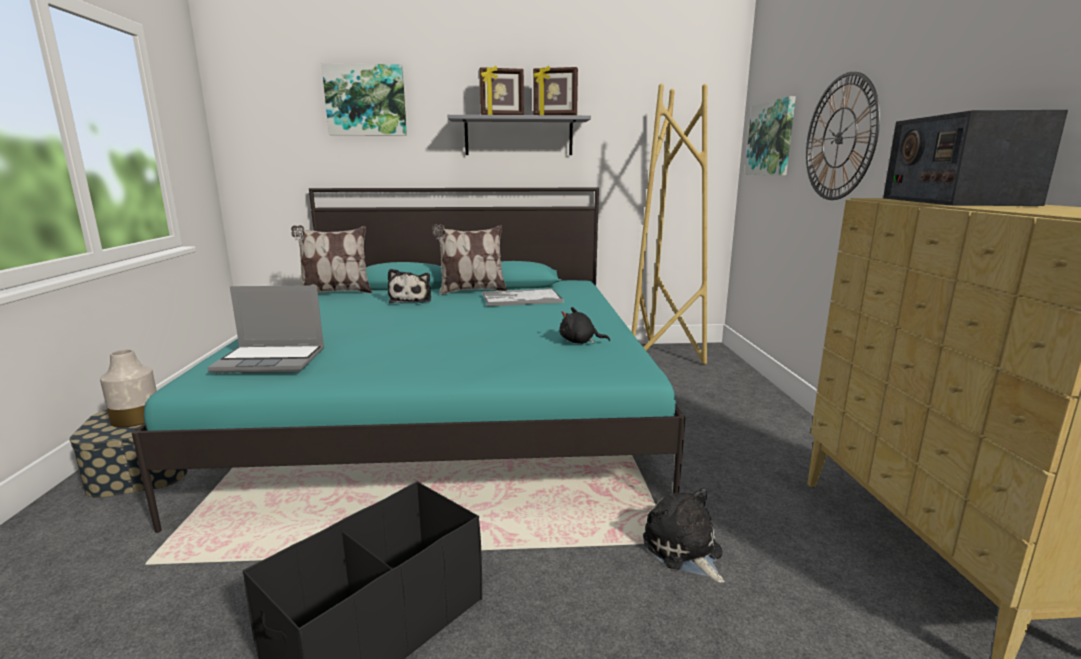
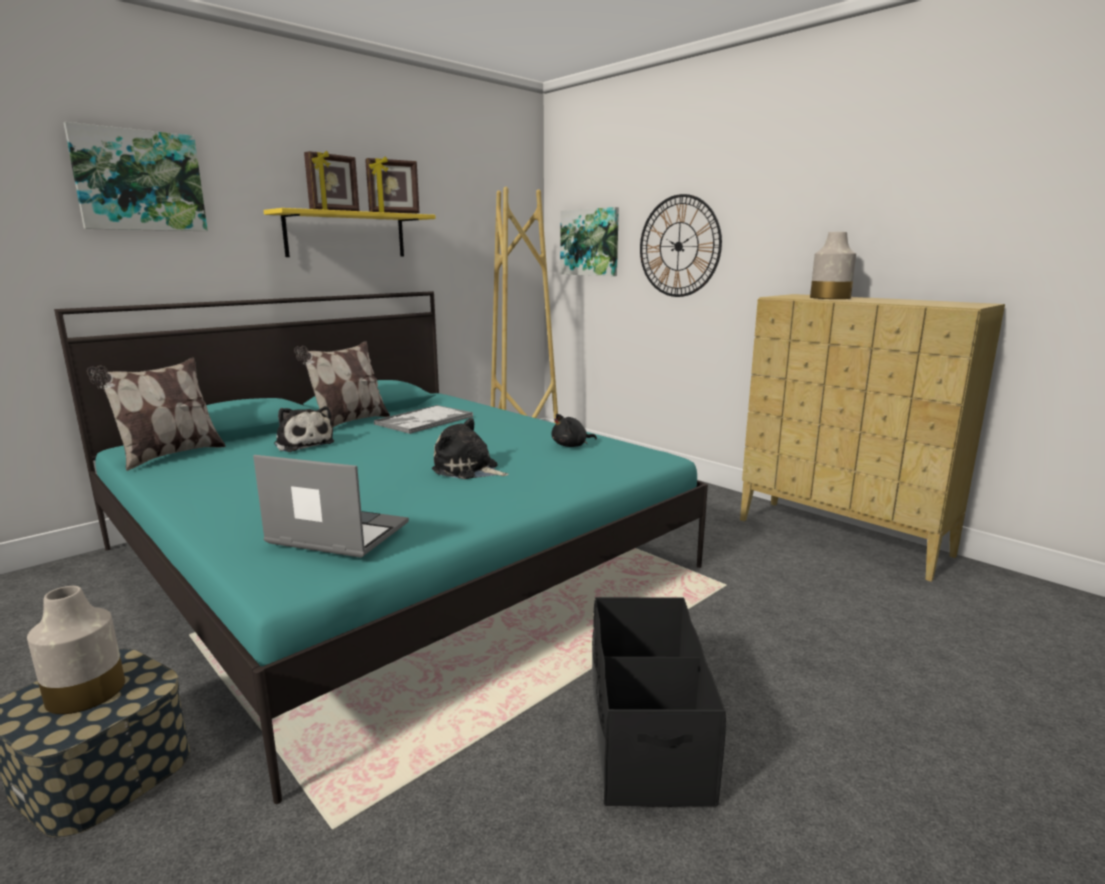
camera: 40 degrees left, 0 degrees up
laptop [207,285,324,373] -> laptop turned 120 degrees counterclockwise [253,455,409,558]
grey shelf [447,115,591,155] -> yellow shelf [263,208,436,257]
plush toy [643,488,724,583] -> plush toy moved to [432,418,509,479]
radio [883,110,1068,206] -> beige vase [810,232,856,299]

